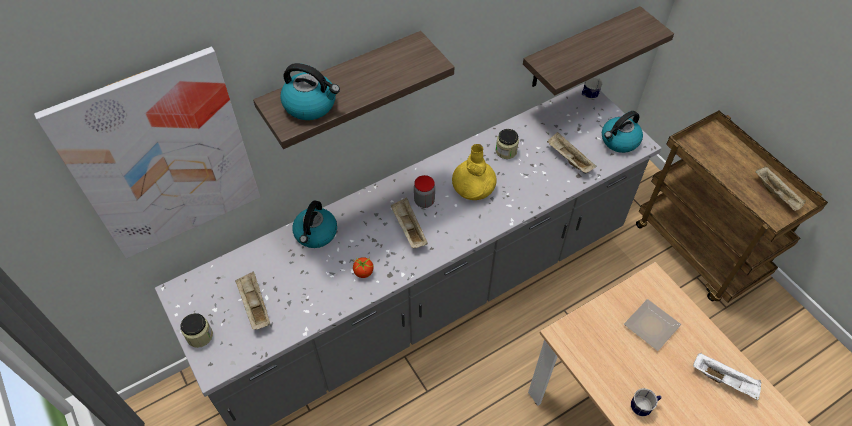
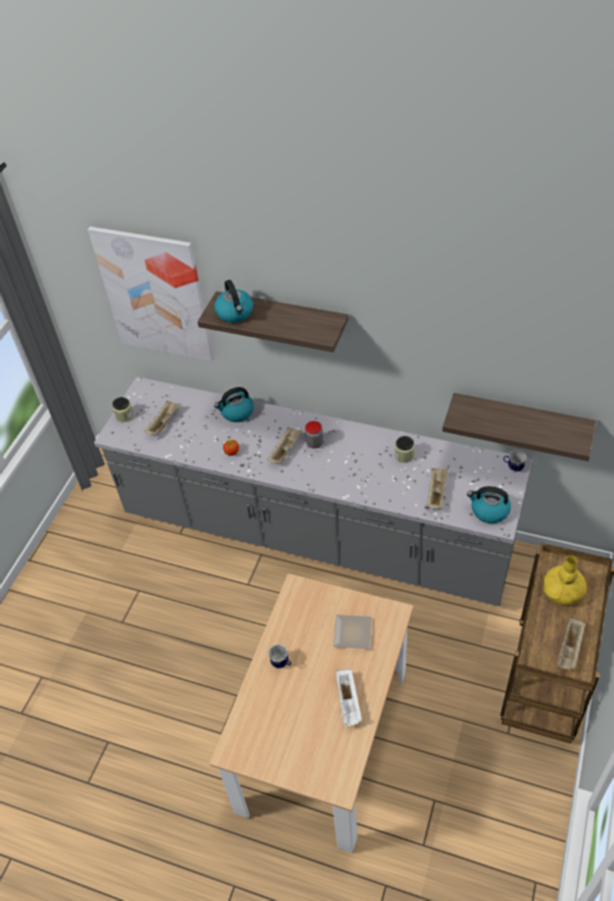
camera: 55 degrees right, 5 degrees down
yellow vase [452,144,497,200] -> yellow vase moved to [543,555,587,605]

